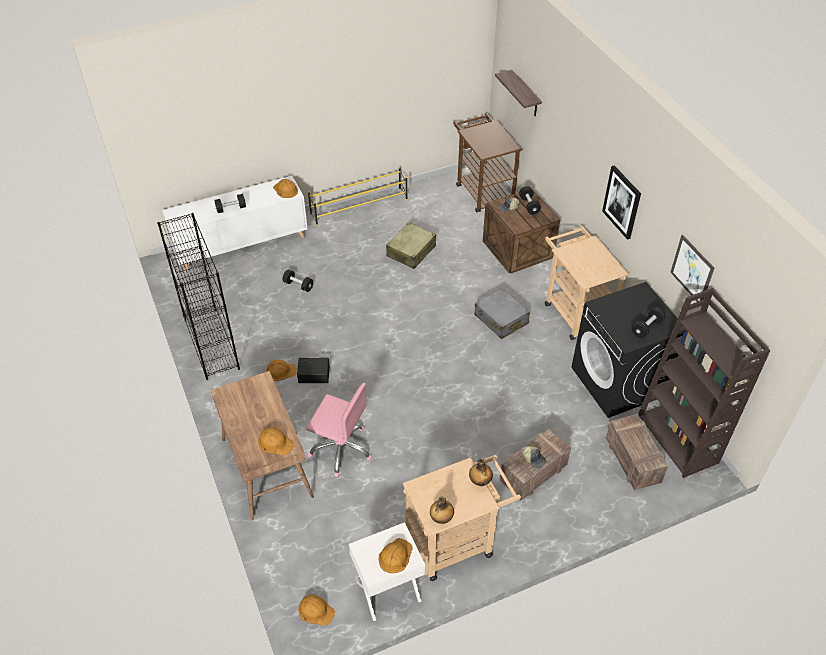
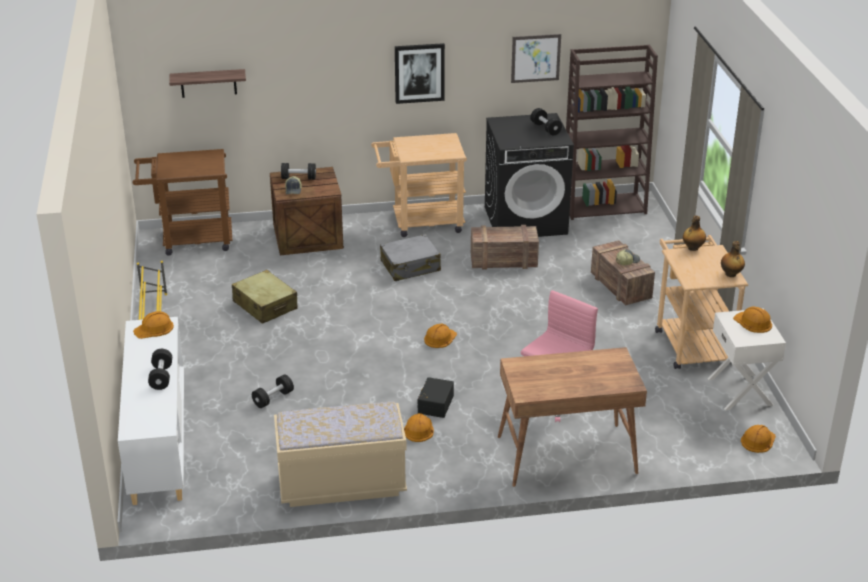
camera: 75 degrees left, 15 degrees down
black bookcase [157,213,240,380] -> beige bench [274,402,407,507]
orange hard hat [258,427,294,455] -> orange hard hat moved to [424,324,457,348]
crate [606,414,668,490] -> crate moved to [471,225,539,270]

